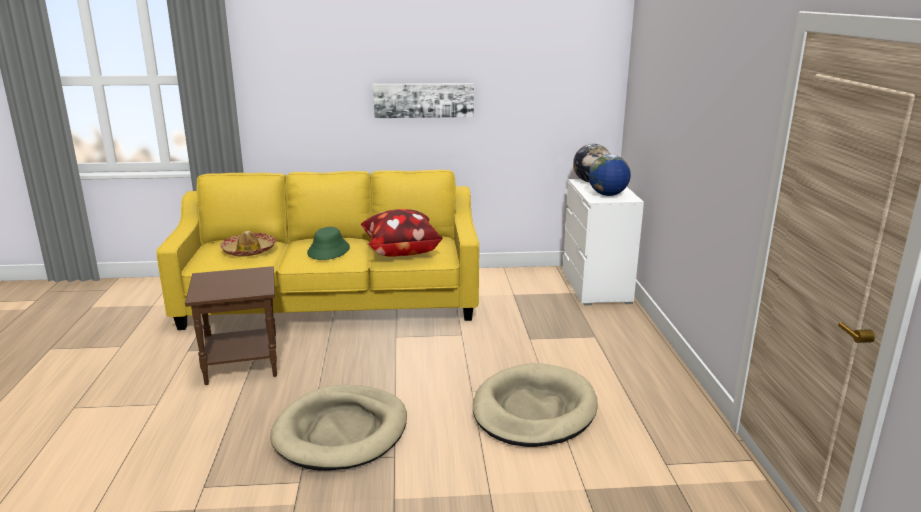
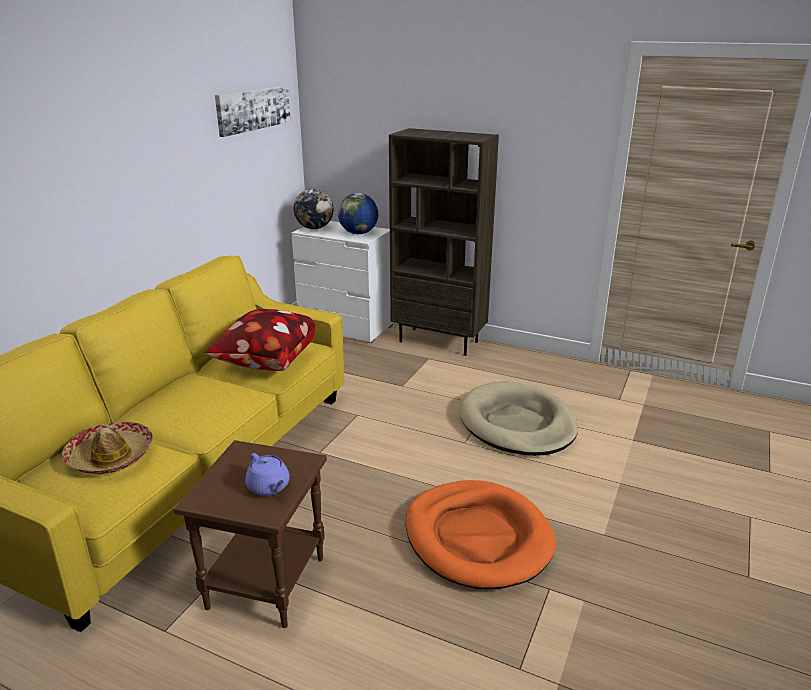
camera: 60 degrees left, 5 degrees up
beige dog bed [270,385,407,471] -> orange dog bed [405,480,556,589]
green hat [307,227,350,260] -> none
picture [373,83,474,118] -> picture moved to [215,85,291,137]
none -> purple teapot [245,453,290,496]
none -> brown bookcase [389,128,499,356]

